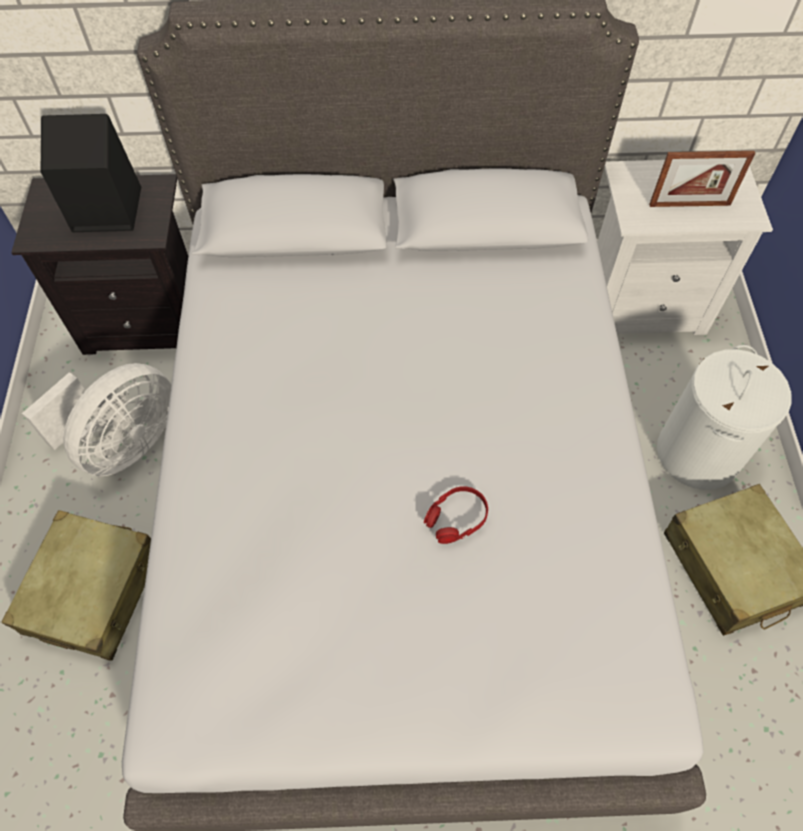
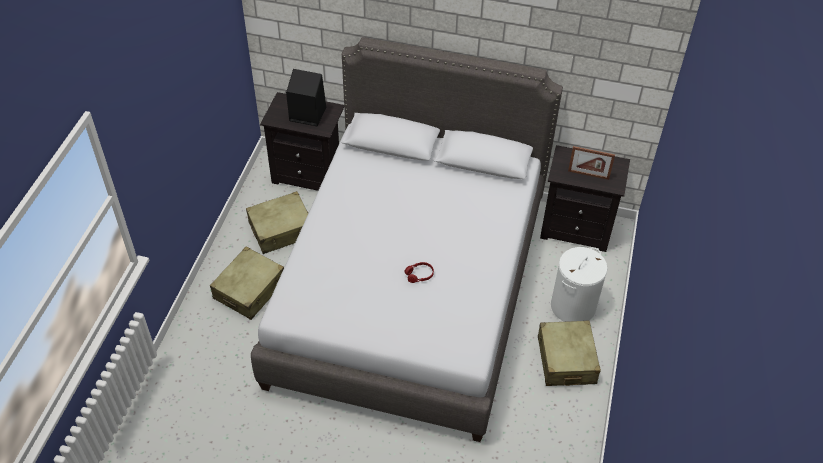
camera: 15 degrees right, 10 degrees down
white fan [22,363,171,476] -> beige suitcase [246,191,308,254]
white nightstand [597,160,773,335] -> black nightstand [540,145,630,252]

